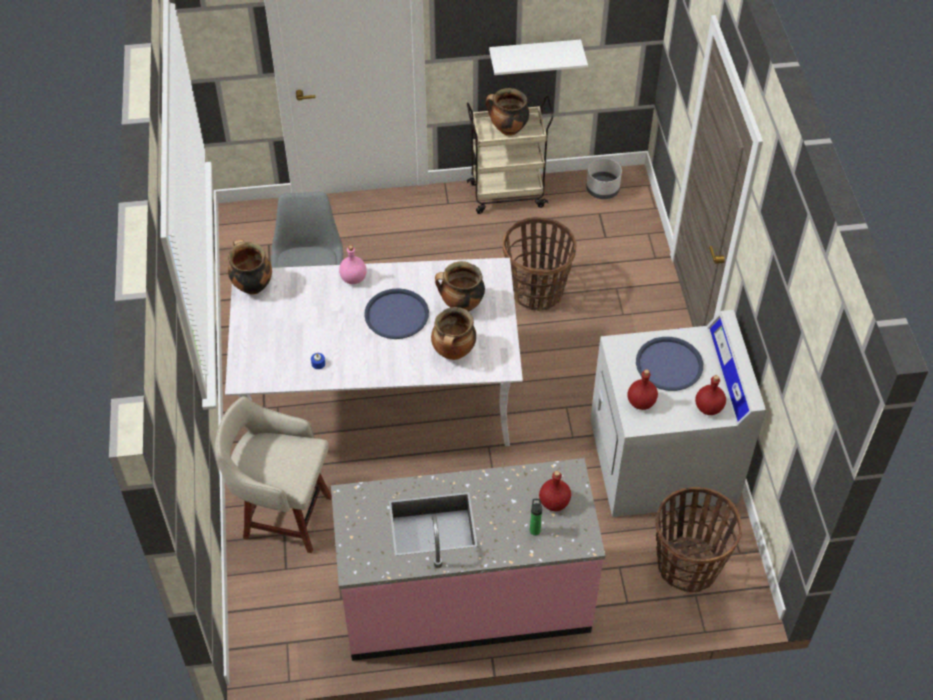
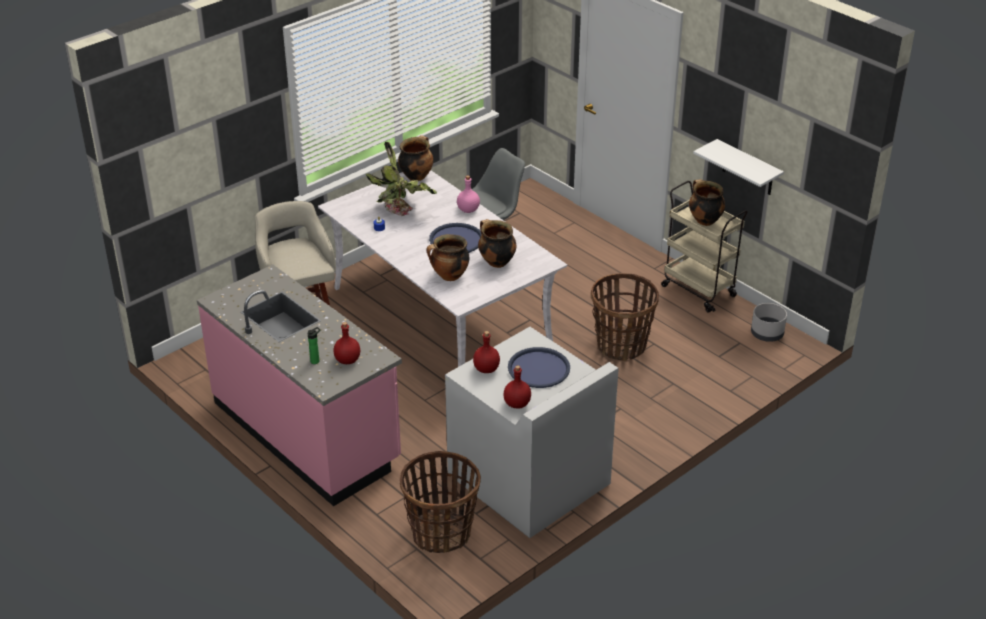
camera: 55 degrees right, 15 degrees down
none -> potted plant [366,142,437,216]

